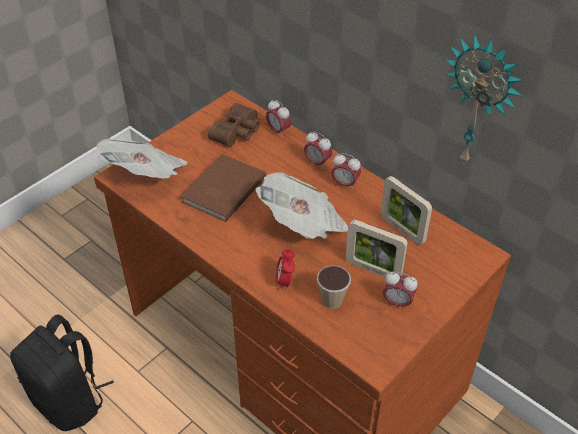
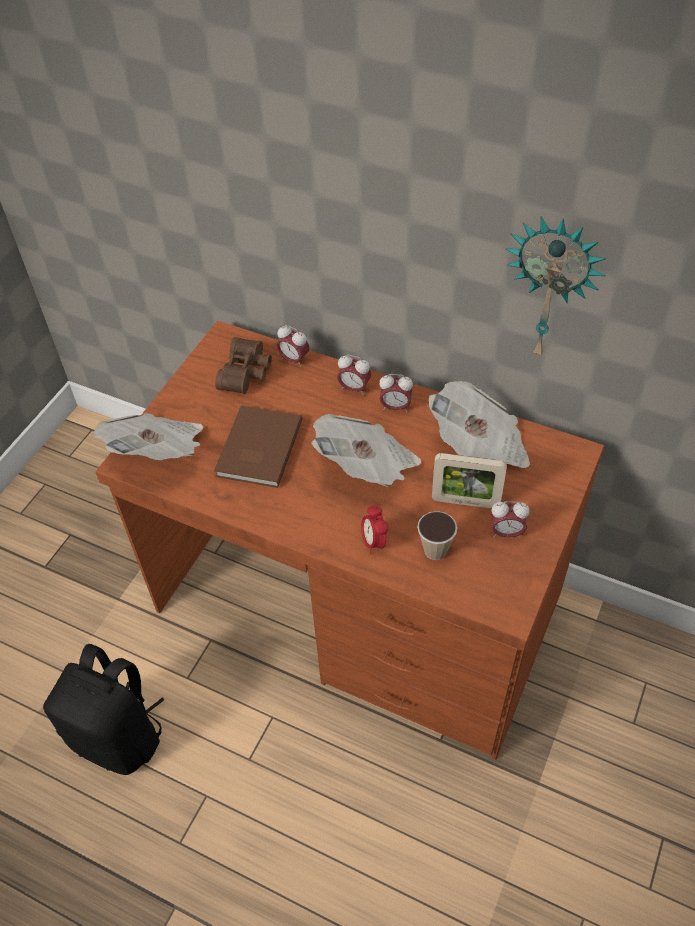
camera: 15 degrees left, 5 degrees up
picture frame [380,176,432,246] -> newspaper [428,381,530,468]

